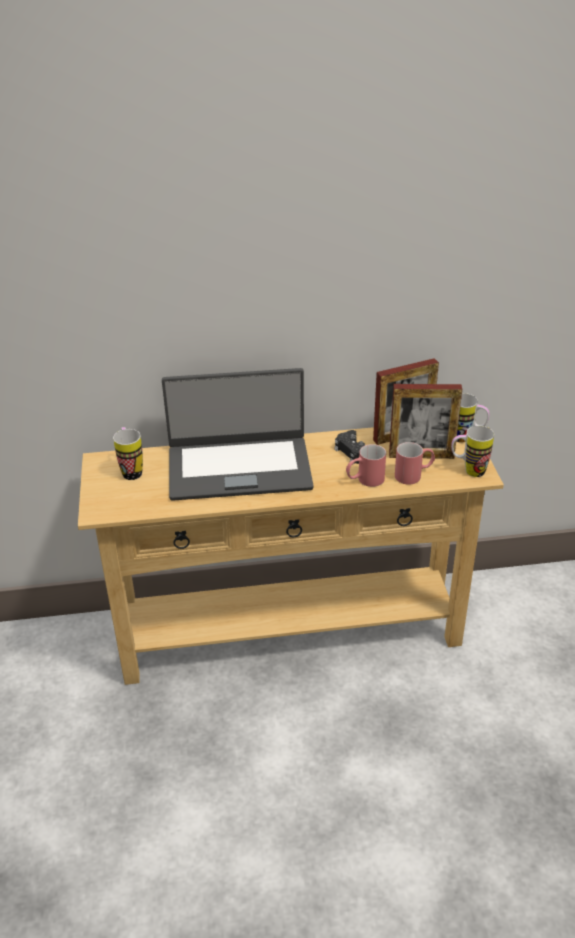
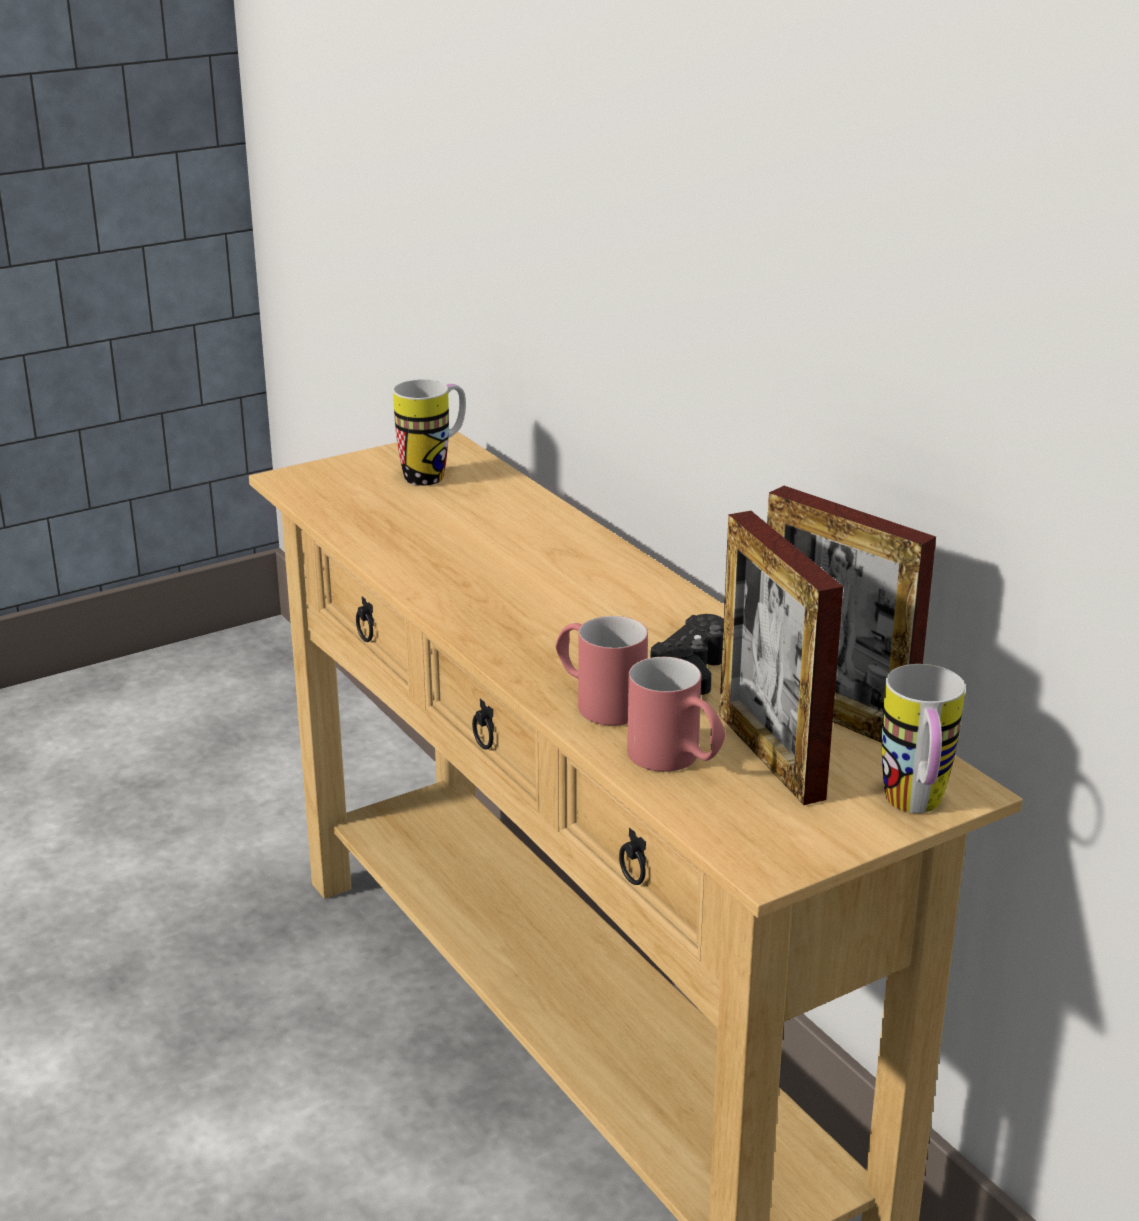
camera: 65 degrees right, 10 degrees down
laptop [162,368,313,501] -> none
mug [451,426,494,477] -> none

